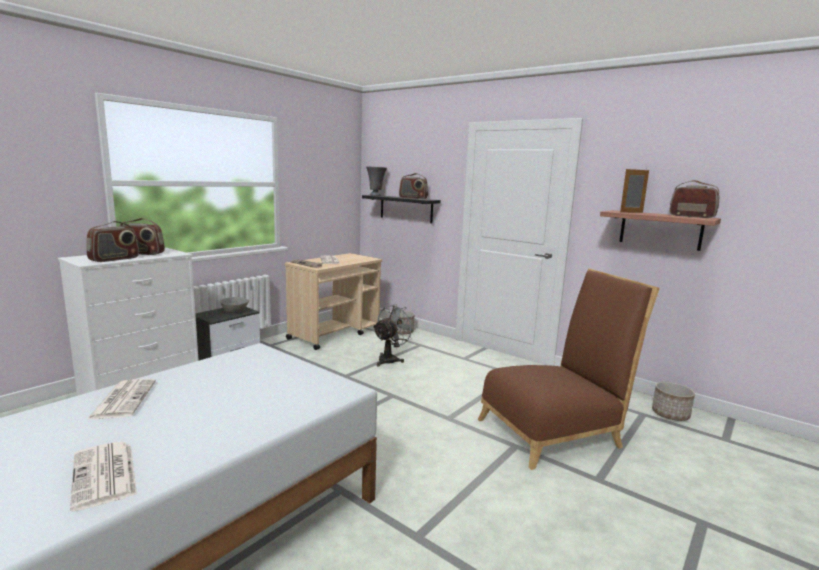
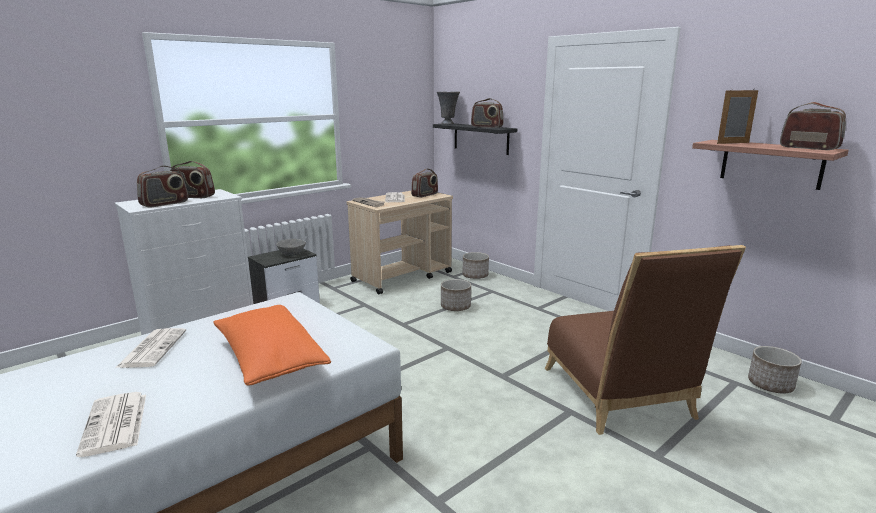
camera: 10 degrees right, 5 degrees up
grey fan [373,304,416,367] -> planter [441,279,471,311]
brown chair [478,269,660,470] -> brown chair turned 90 degrees clockwise [545,245,746,435]
none -> orange pillow [213,305,331,385]
none -> radio [411,168,438,197]

